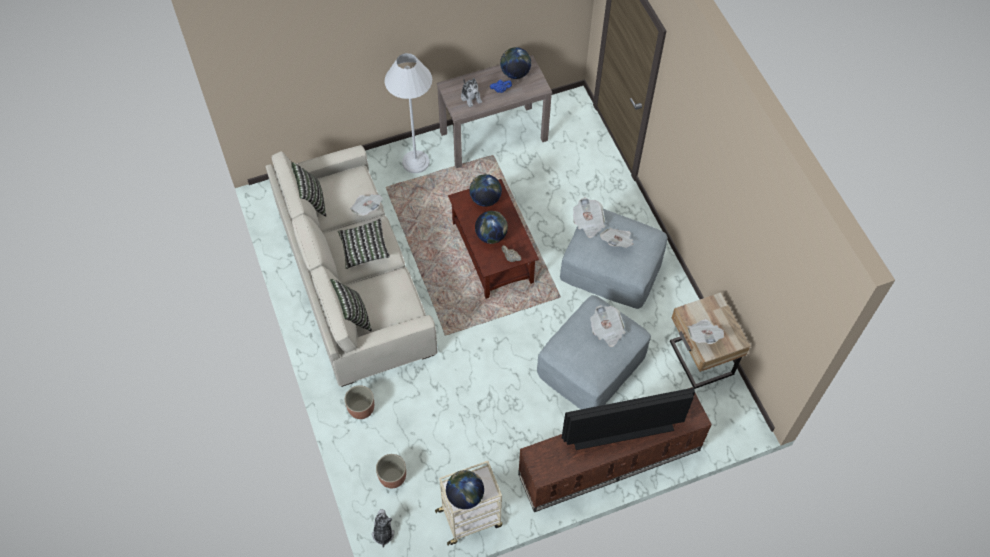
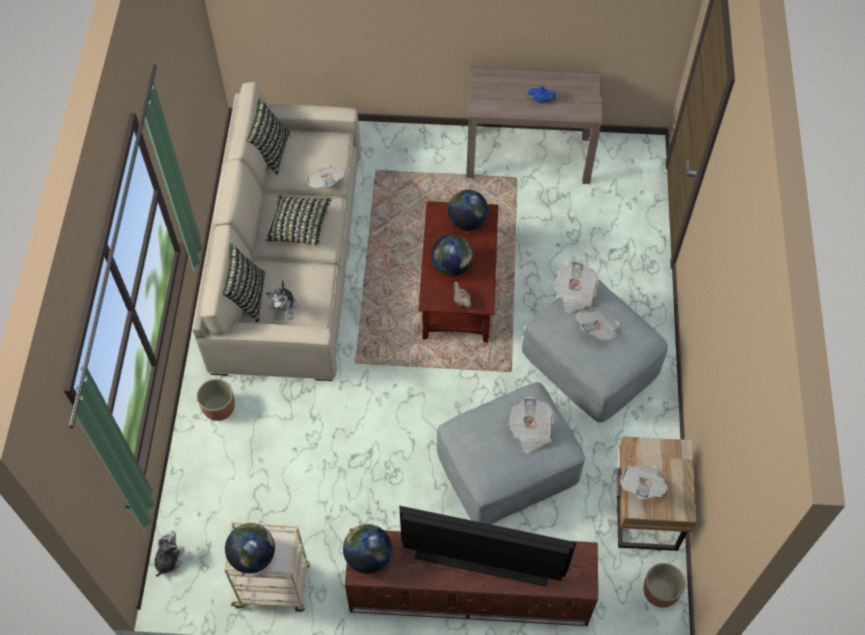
camera: 25 degrees right, 0 degrees up
planter [376,454,406,488] -> planter moved to [643,563,685,608]
white floor lamp [385,53,432,173] -> none
plush toy [461,78,482,107] -> plush toy moved to [266,280,297,320]
globe [500,47,531,79] -> globe moved to [343,524,392,574]

